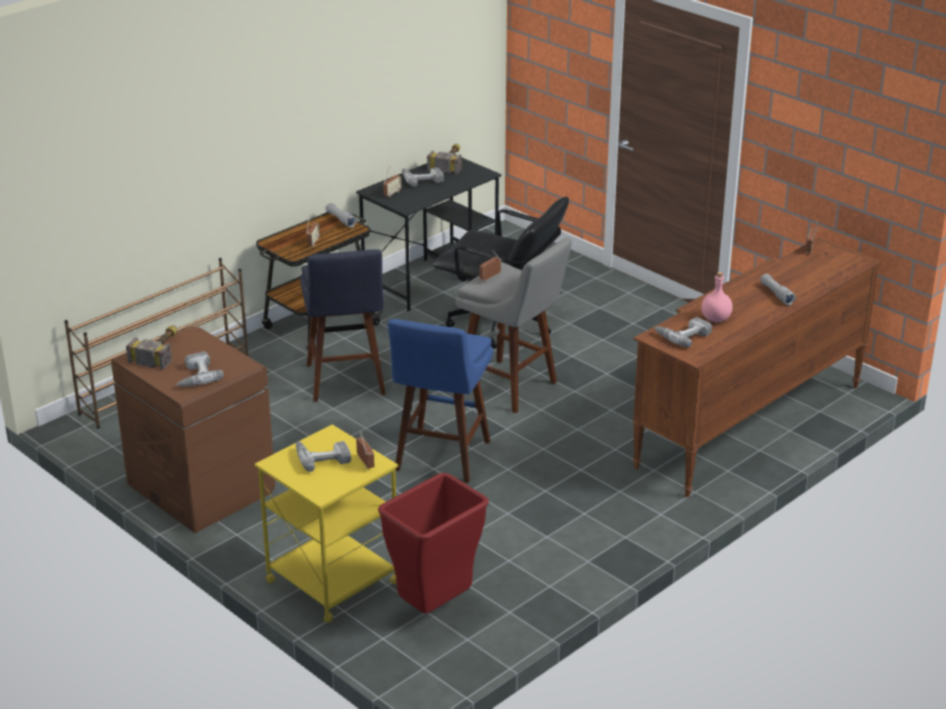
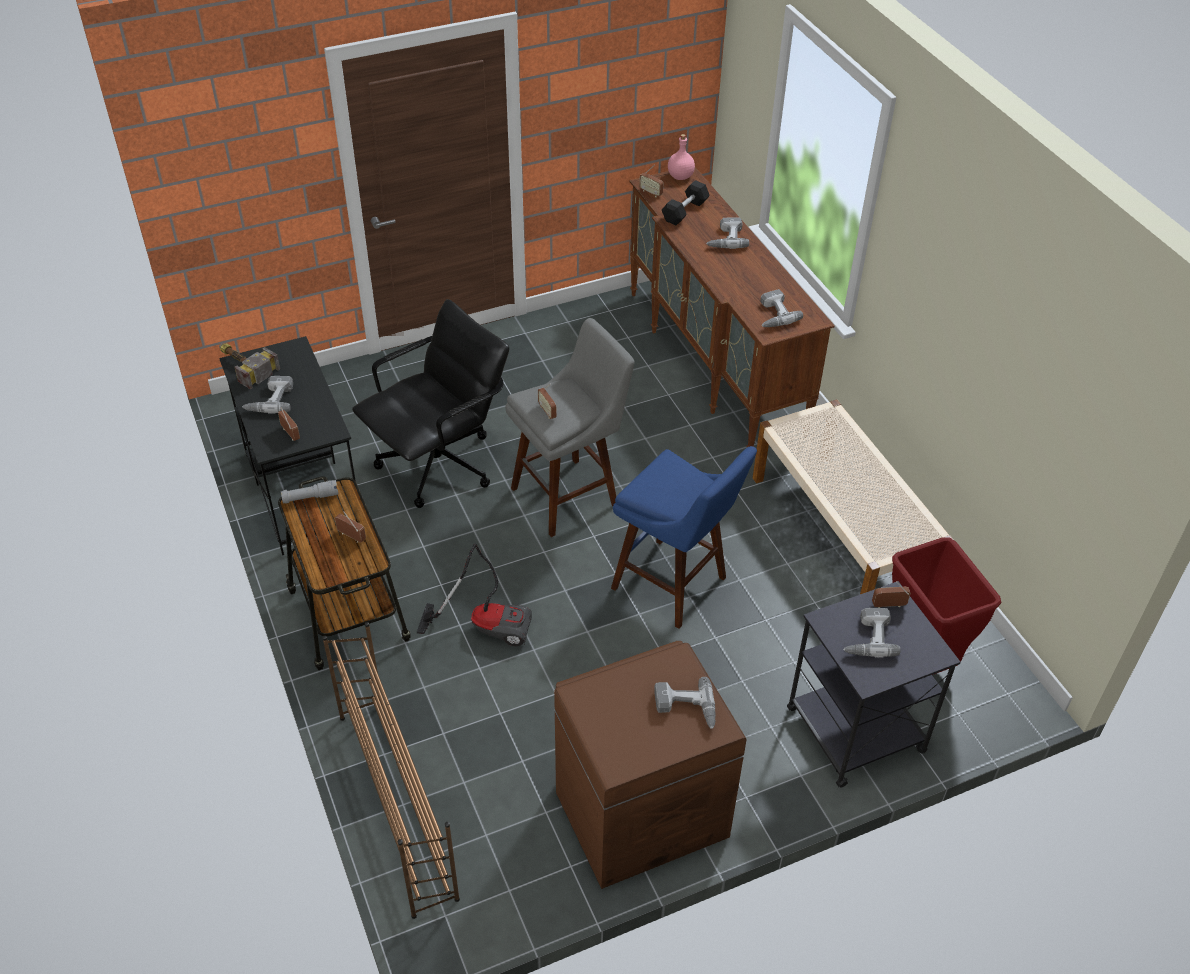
camera: 70 degrees left, 15 degrees up
hammer [126,325,177,370] -> none
yellow cart [255,424,398,623] -> black cart [787,581,961,788]
blue stool [300,249,386,402] -> vacuum cleaner [417,543,532,646]
pink bottle [701,272,733,323] -> pink bottle moved to [668,134,695,180]
grey flashlight [760,274,796,306] -> power drill [706,217,749,249]
none -> black dumbbell [662,180,710,225]
none -> beige bench [753,399,954,594]

